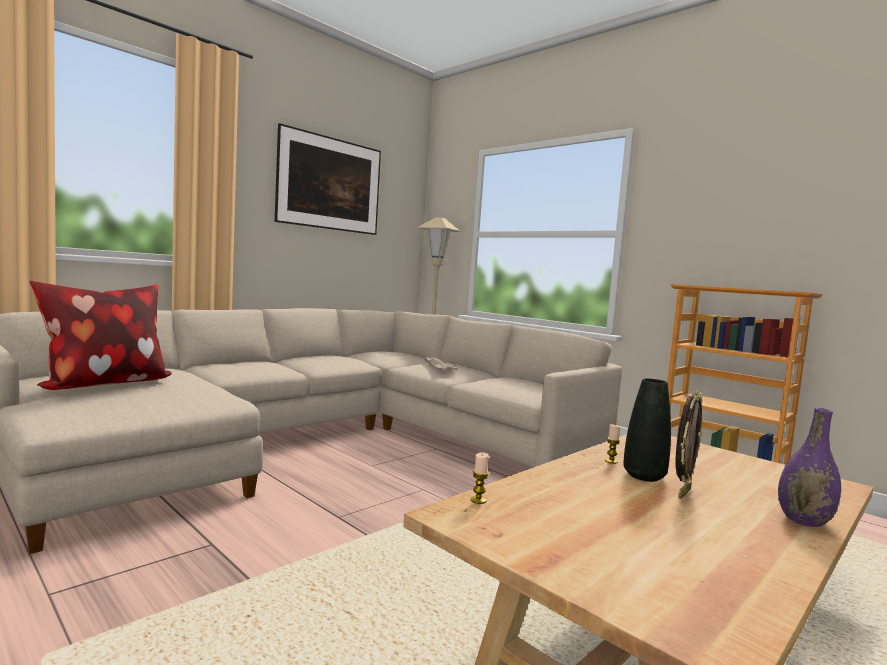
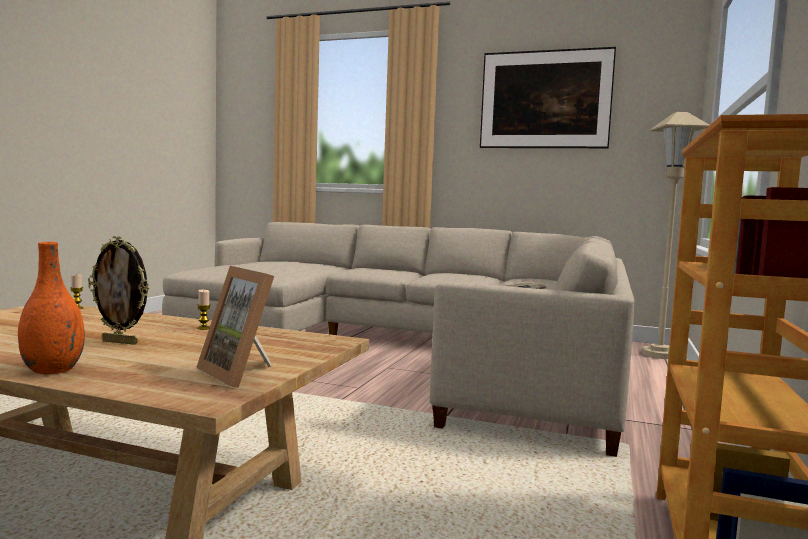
camera: 65 degrees right, 0 degrees up
pillow [29,281,172,390] -> none
black vase [623,378,671,482] -> none
purple vase [778,407,841,527] -> orange vase [18,242,85,374]
none -> picture frame [196,266,274,388]

